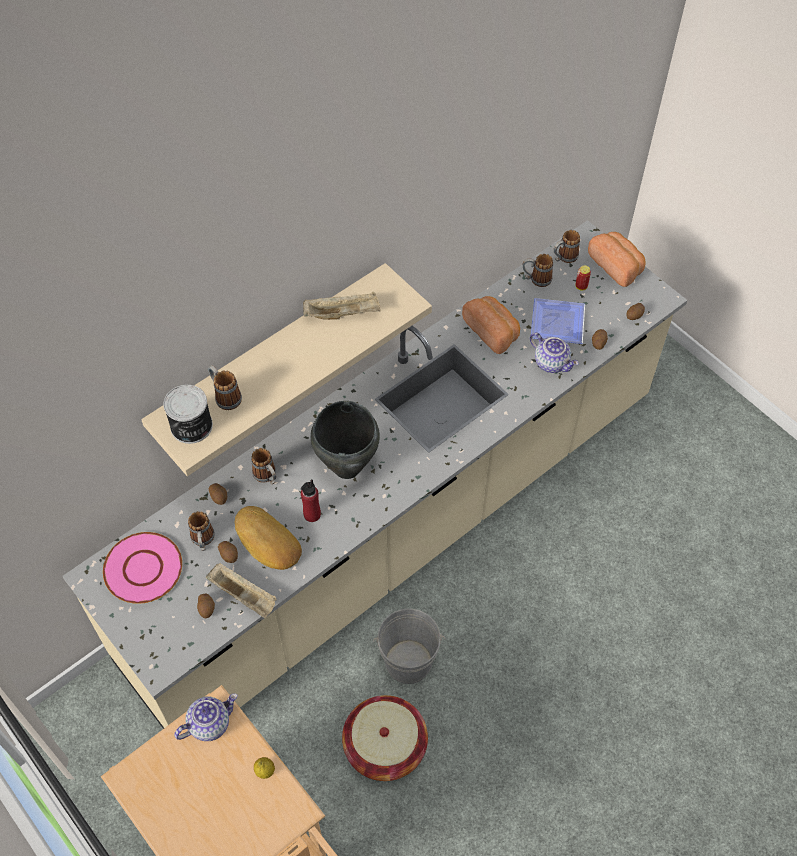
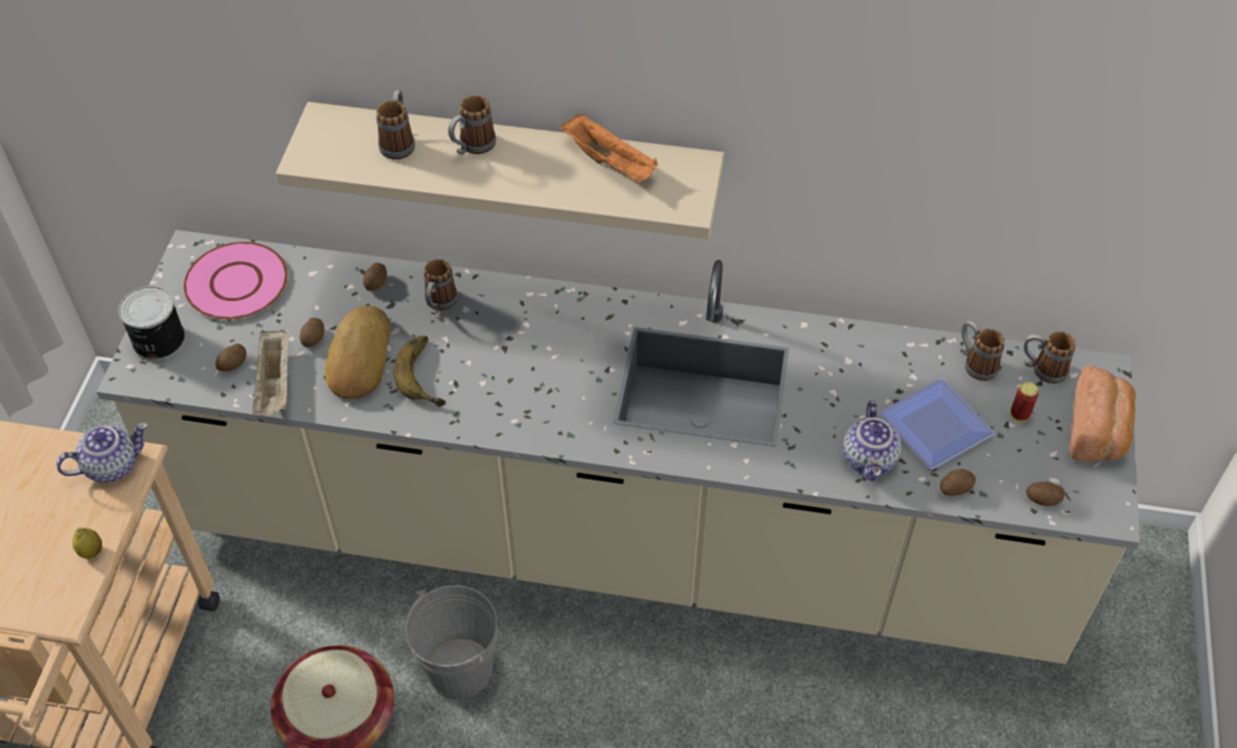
camera: 50 degrees right, 5 degrees down
can [163,385,213,444] -> can moved to [118,286,186,361]
teapot [174,693,238,741] -> teapot turned 45 degrees counterclockwise [56,422,148,483]
mug [188,511,215,551] -> mug moved to [448,95,496,155]
red bottle [301,479,321,522] -> banana [393,336,446,407]
beige tray [303,291,381,320] -> orange tray [560,114,658,183]
black cooking pot [310,401,380,479] -> none
bread [462,296,520,354] -> none

